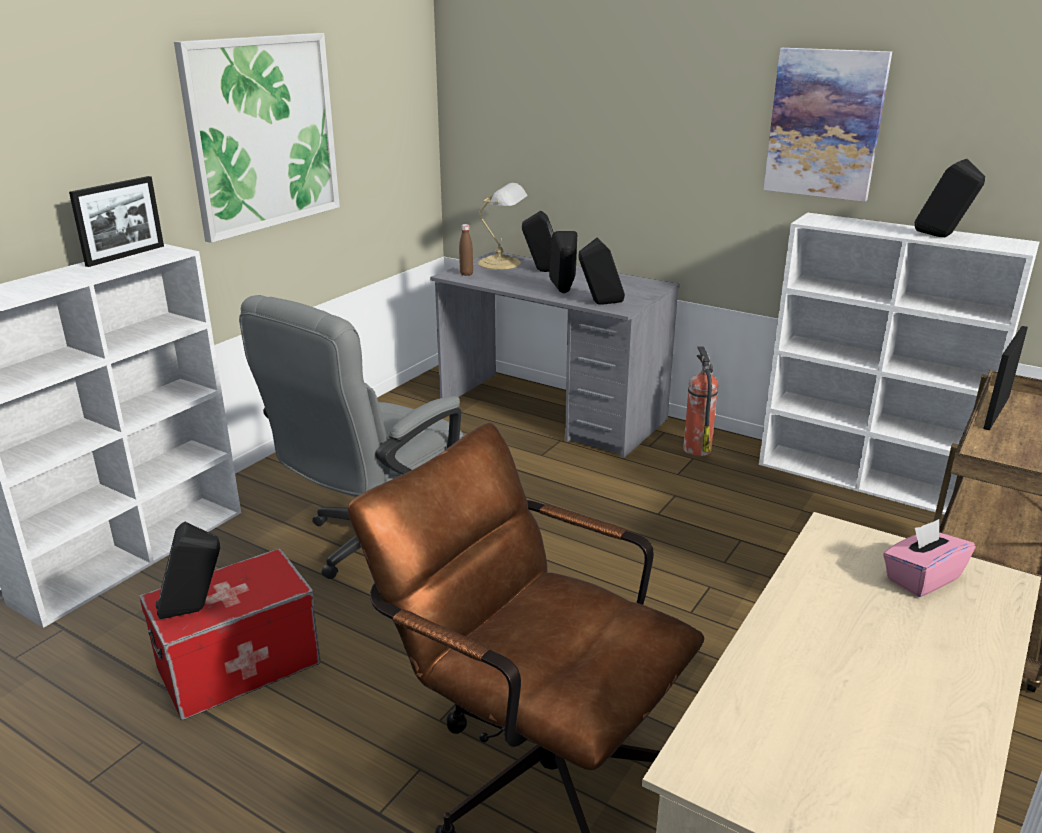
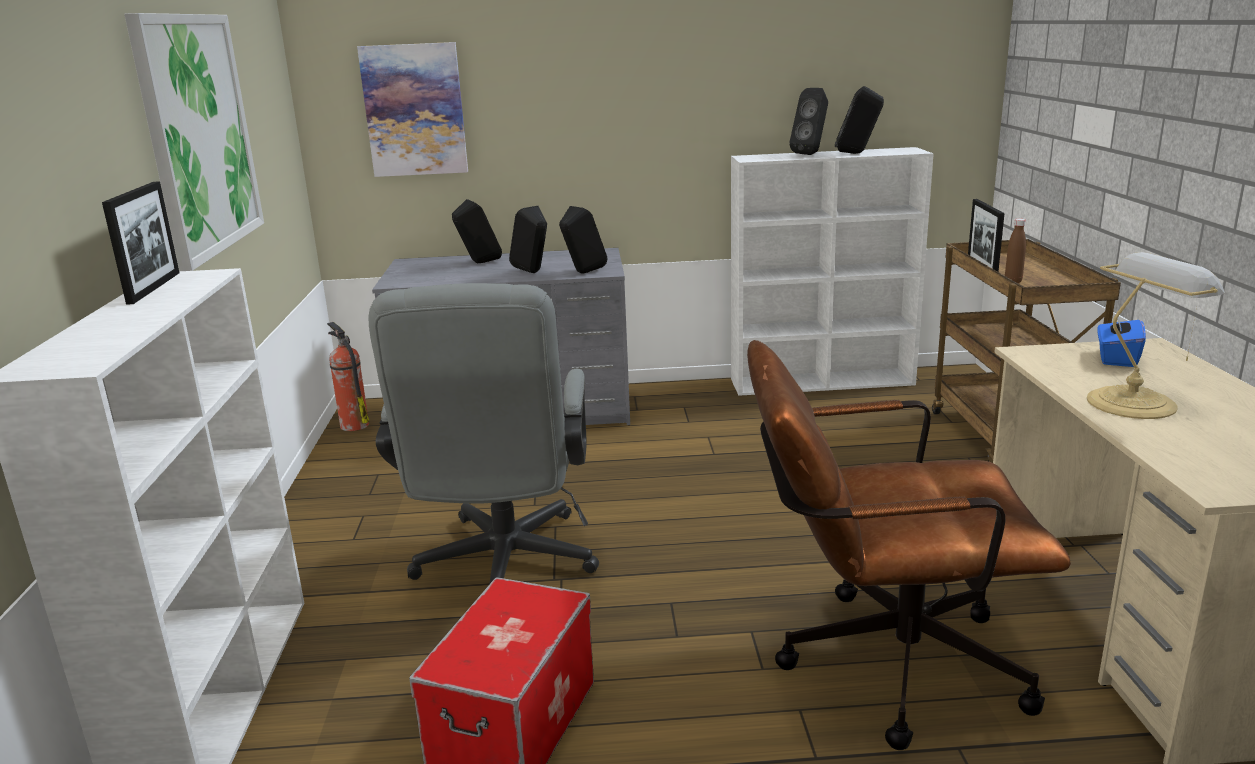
camera: 35 degrees left, 5 degrees down
black speaker [156,522,220,619] -> black speaker moved to [789,88,828,155]
brown bottle [459,224,473,276] -> brown bottle moved to [1005,218,1026,283]
table lamp [478,183,527,270] -> table lamp moved to [1087,252,1225,419]
fire extinguisher [683,346,718,456] -> fire extinguisher moved to [327,322,369,431]
picture [763,48,892,202] -> picture moved to [357,42,468,177]
pink tissue box [883,519,975,597] -> blue tissue box [1097,309,1146,367]

